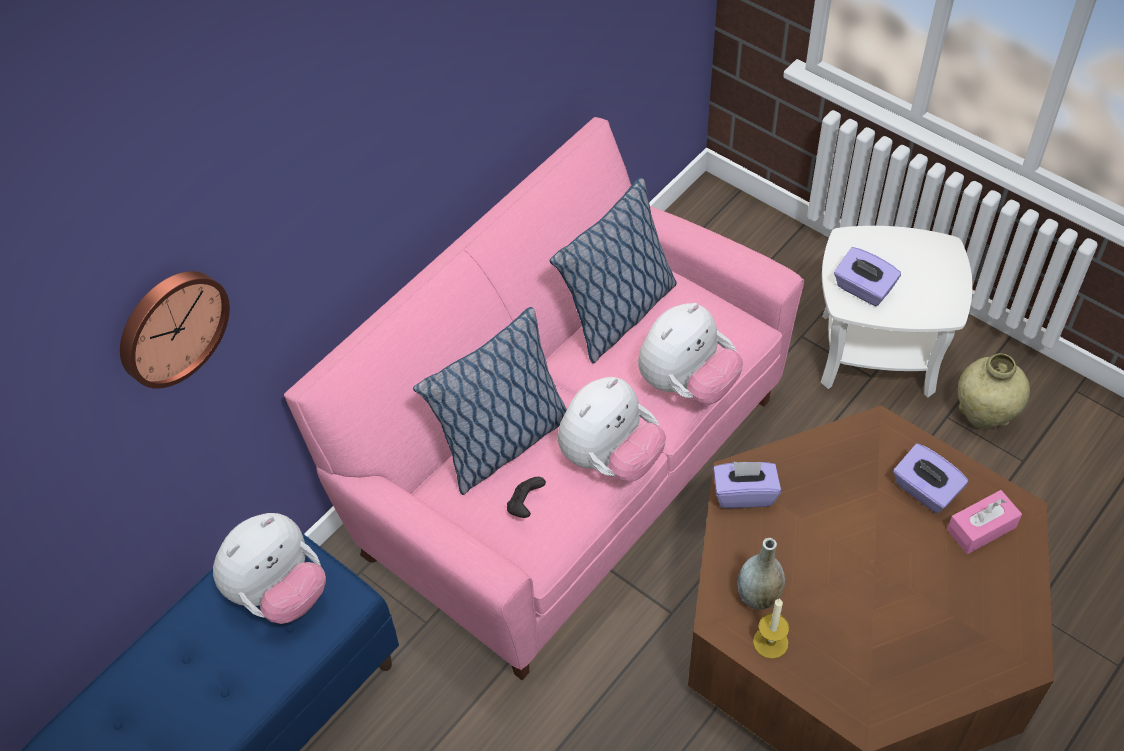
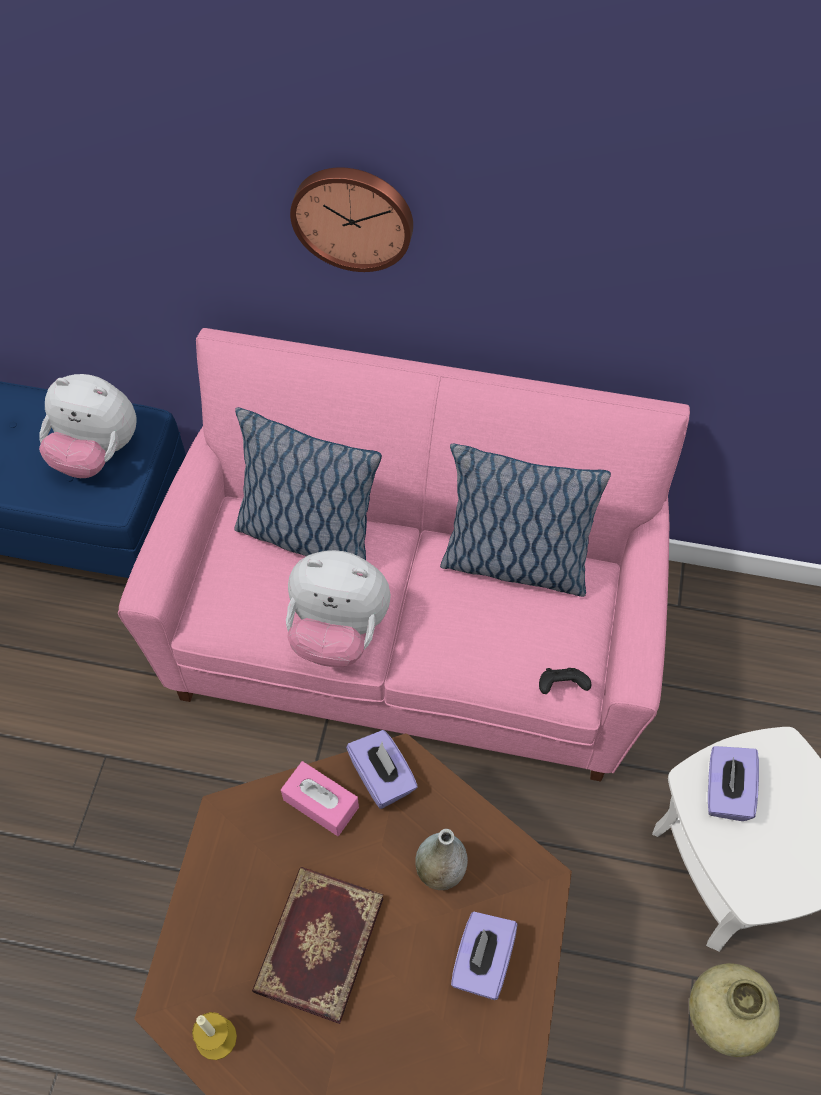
camera: 60 degrees right, 5 degrees up
wall clock [120,271,230,389] -> wall clock moved to [290,167,413,272]
black game controller [507,477,546,518] -> black game controller moved to [539,668,591,694]
plush toy [638,303,743,405] -> none
grey vase [737,538,785,610] -> grey vase moved to [415,829,468,890]
candle [753,598,789,659] -> candle moved to [192,1012,237,1060]
pink tissue box [947,490,1022,554] -> pink tissue box moved to [281,761,359,836]
none -> book [252,867,383,1024]

